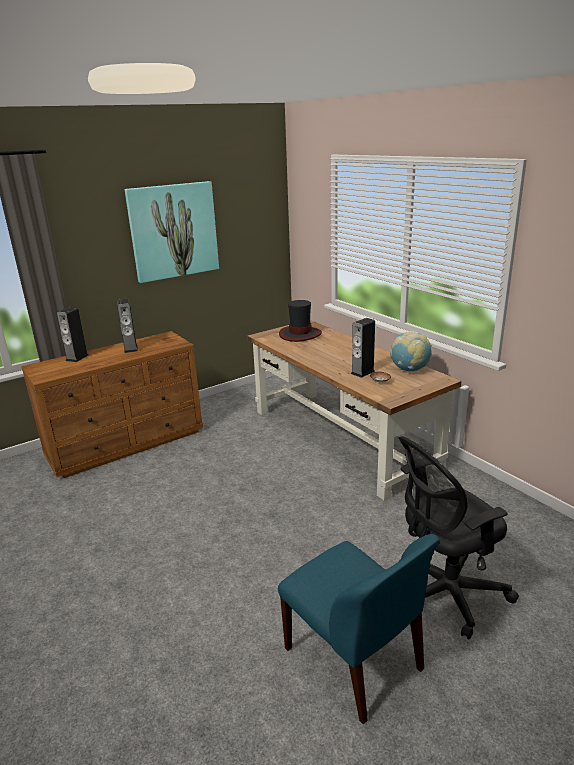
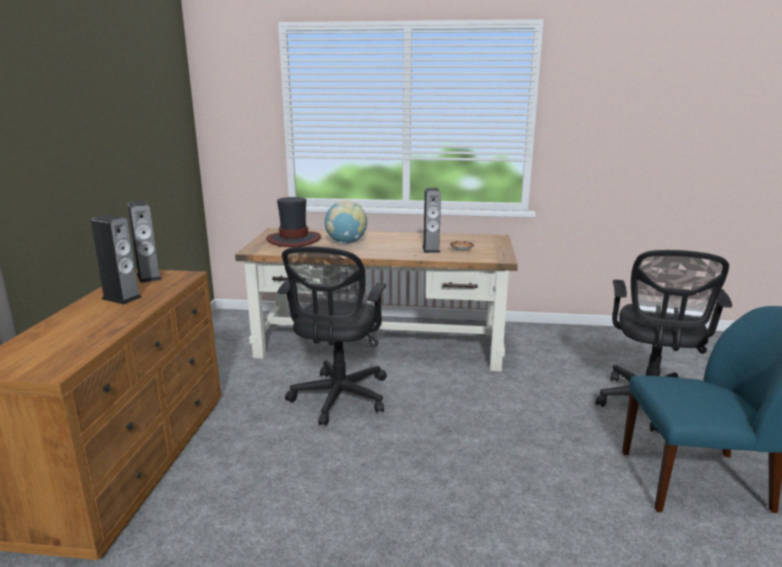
camera: 50 degrees left, 5 degrees down
speaker [57,307,89,362] -> speaker moved to [127,201,162,283]
picture [125,181,219,283] -> none
globe [390,331,431,371] -> globe moved to [324,200,367,244]
none -> black office chair [277,246,387,426]

